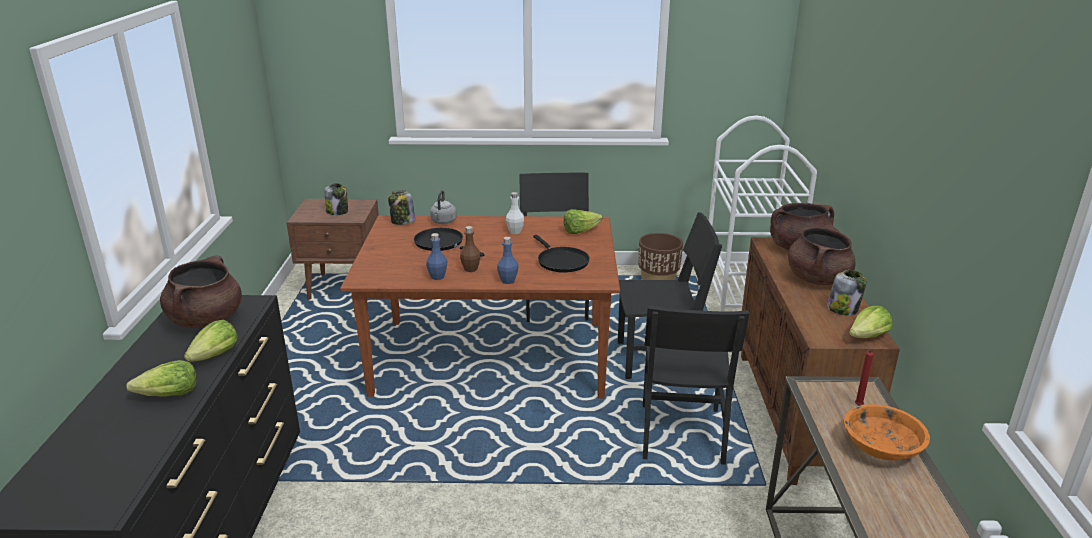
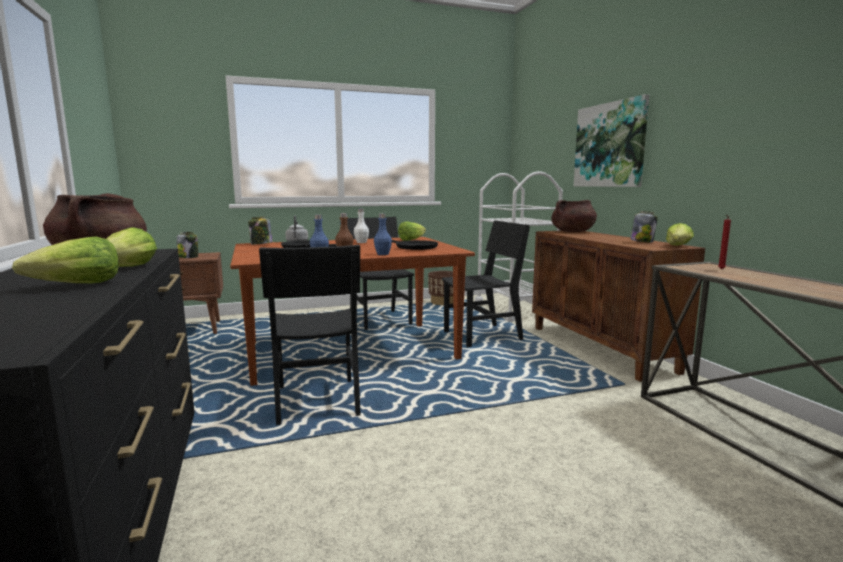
camera: 20 degrees left, 15 degrees down
black chair [643,305,750,465] -> black chair moved to [259,245,361,425]
brown cooking pot [788,225,856,285] -> none
orange bowl [844,404,930,461] -> none
none -> picture [574,94,649,187]

